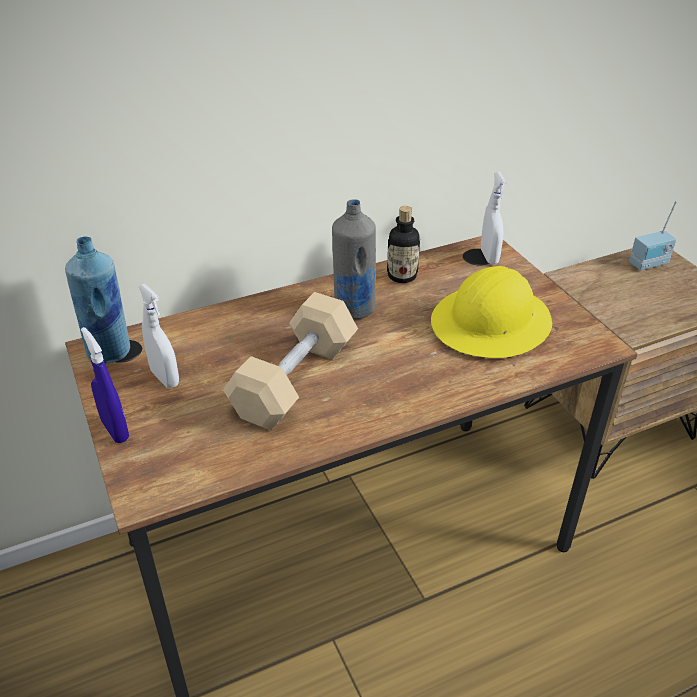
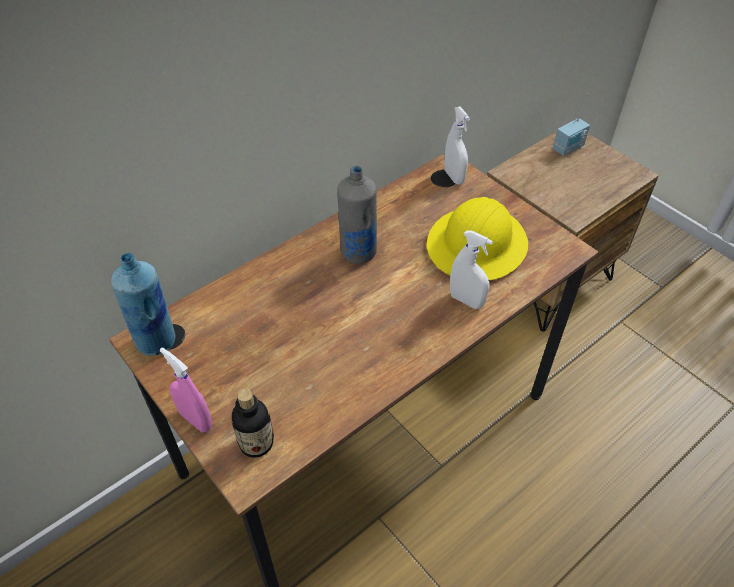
camera: 15 degrees left, 10 degrees up
blue spray bottle [81,327,129,443] -> pink spray bottle [160,348,212,432]
white spray bottle [138,284,179,388] -> white spray bottle moved to [450,230,493,309]
beige dumbbell [223,292,358,431] -> none
bottle [387,206,420,283] -> bottle moved to [232,389,274,458]

